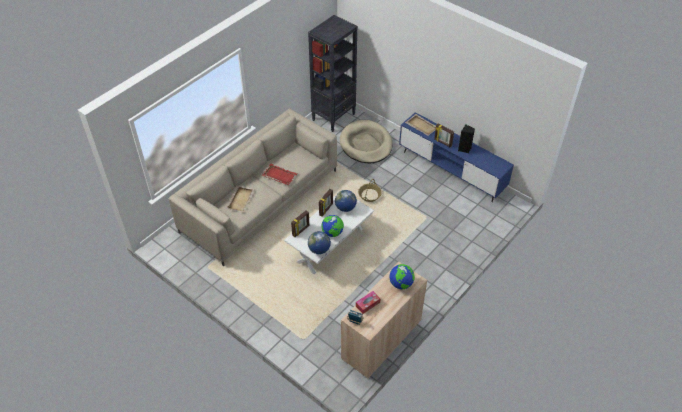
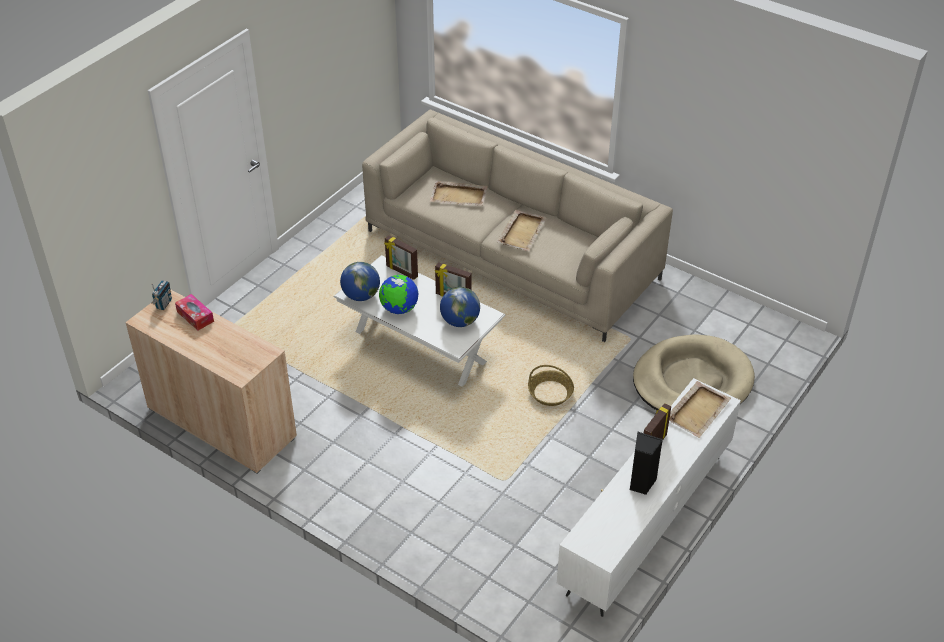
camera: 85 degrees right, 5 degrees down
red tray [262,164,298,185] -> beige tray [497,210,547,251]
black bookcase [308,15,358,132] -> none
globe [390,264,415,290] -> none
blue tv stand [399,112,514,202] -> white tv stand [557,378,741,617]

